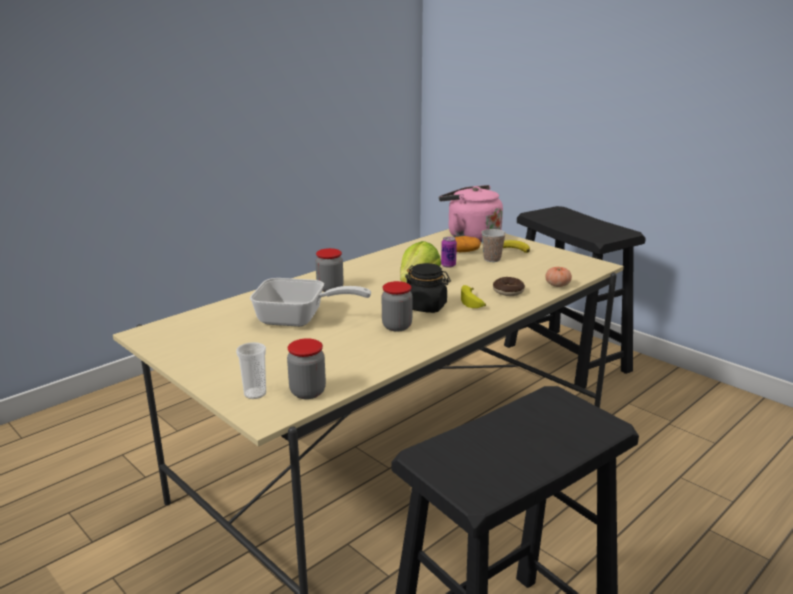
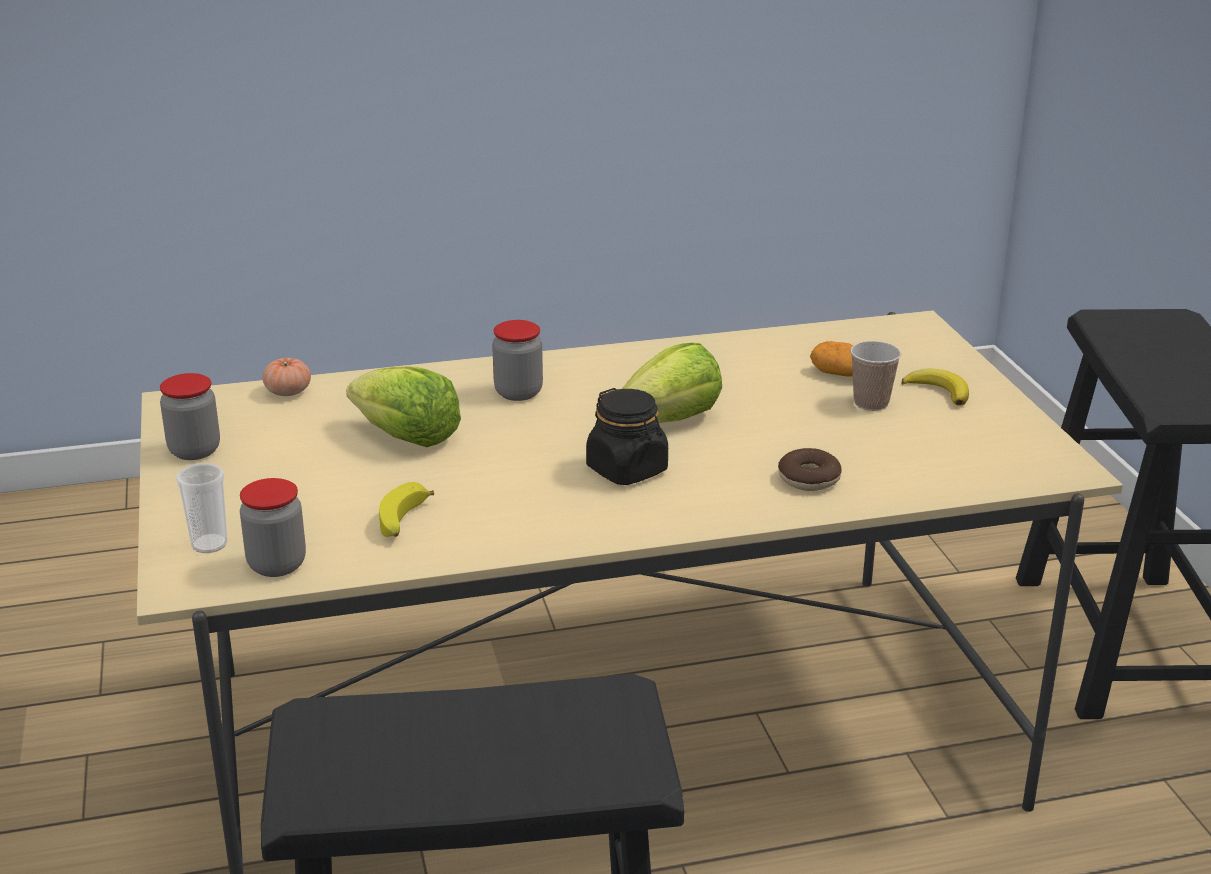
camera: 30 degrees right, 5 degrees up
frying pan [250,278,371,327] -> lettuce [346,367,461,447]
jar [382,281,413,331] -> jar moved to [160,373,220,460]
pink kettle [439,185,503,242] -> none
can [441,237,457,268] -> none
banana [461,285,486,308] -> banana moved to [379,482,434,537]
tomato [545,267,572,287] -> tomato moved to [263,358,311,396]

